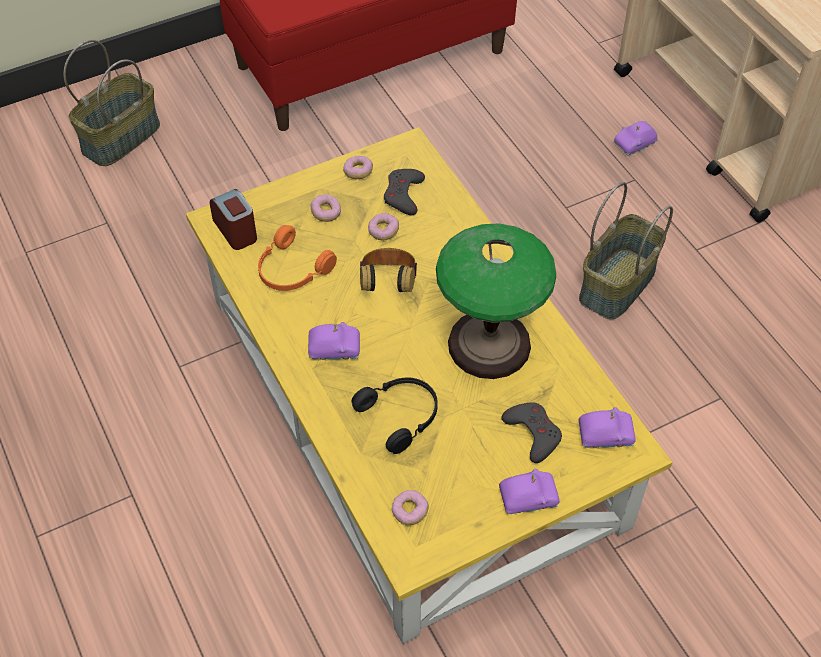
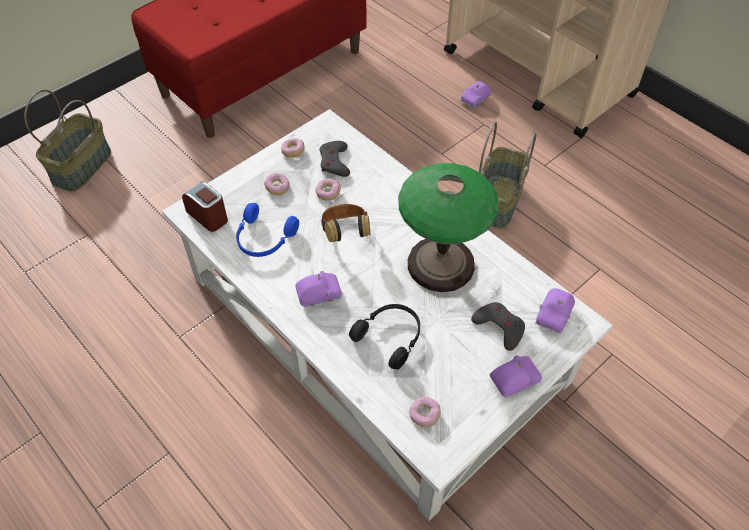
camera: 15 degrees left, 0 degrees up
yellow coffee table [186,127,672,644] -> white coffee table [162,109,612,521]
orange headphones [258,225,337,291] -> blue headphones [236,203,299,257]
purple toy car [579,407,636,448] -> purple toy car turned 135 degrees clockwise [535,288,575,334]

